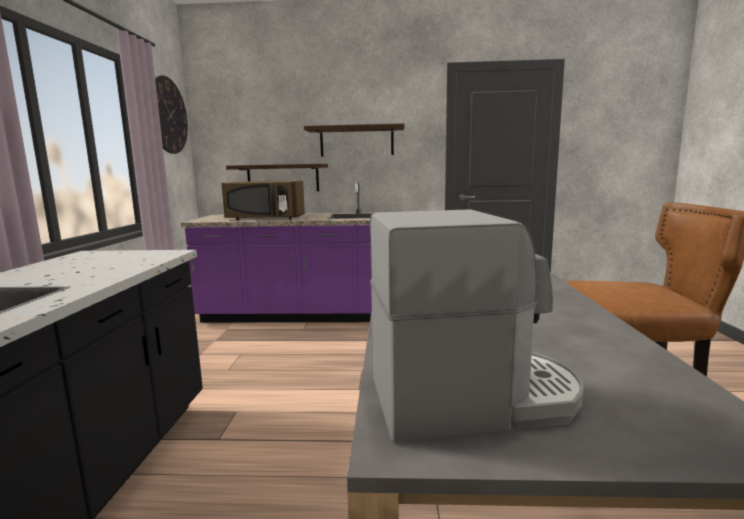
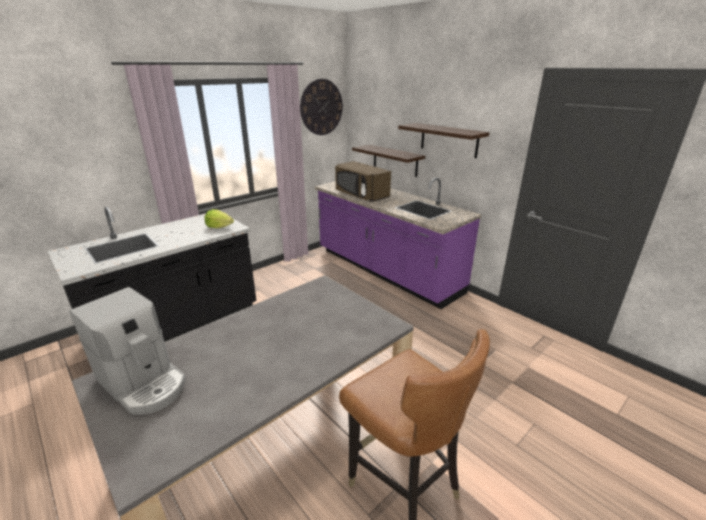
camera: 45 degrees right, 15 degrees up
none -> lettuce [204,209,234,228]

